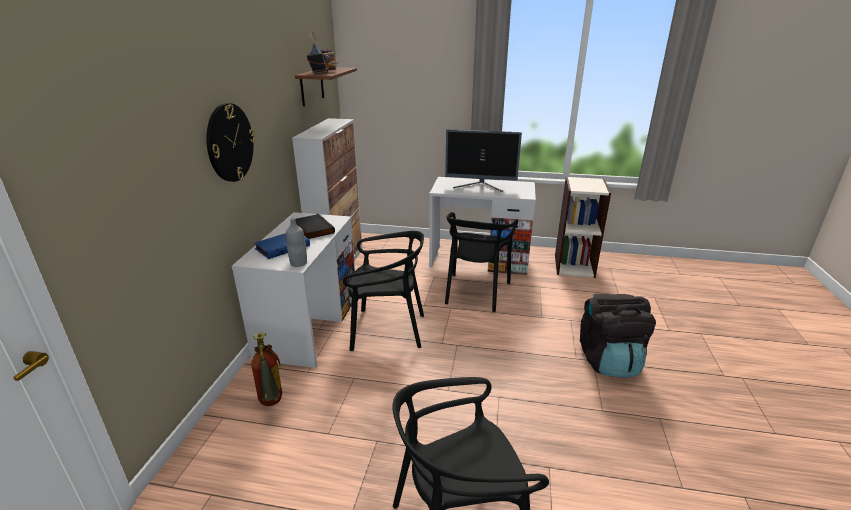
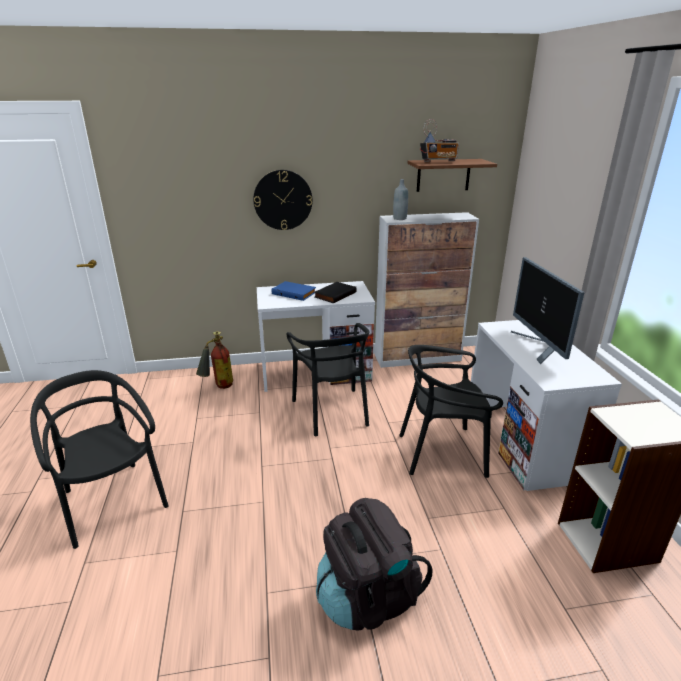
camera: 70 degrees right, 0 degrees up
grey bottle [286,218,307,267] -> grey bottle moved to [393,179,408,220]

